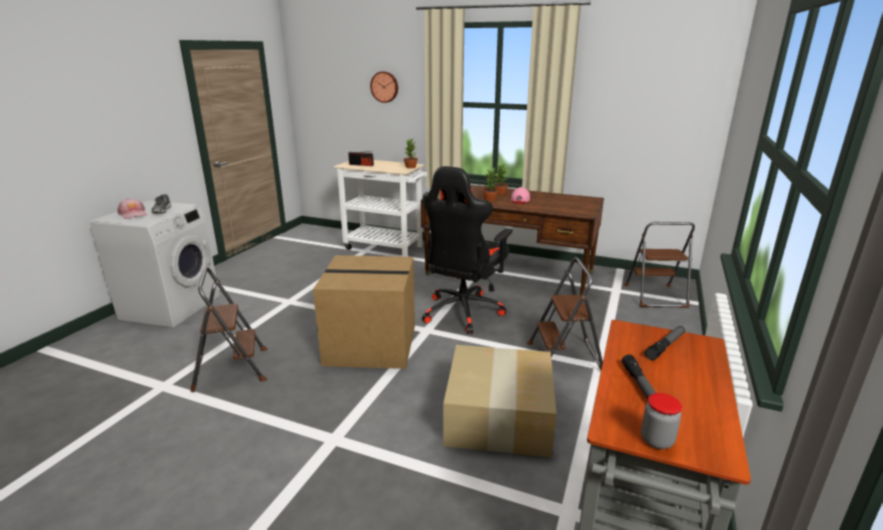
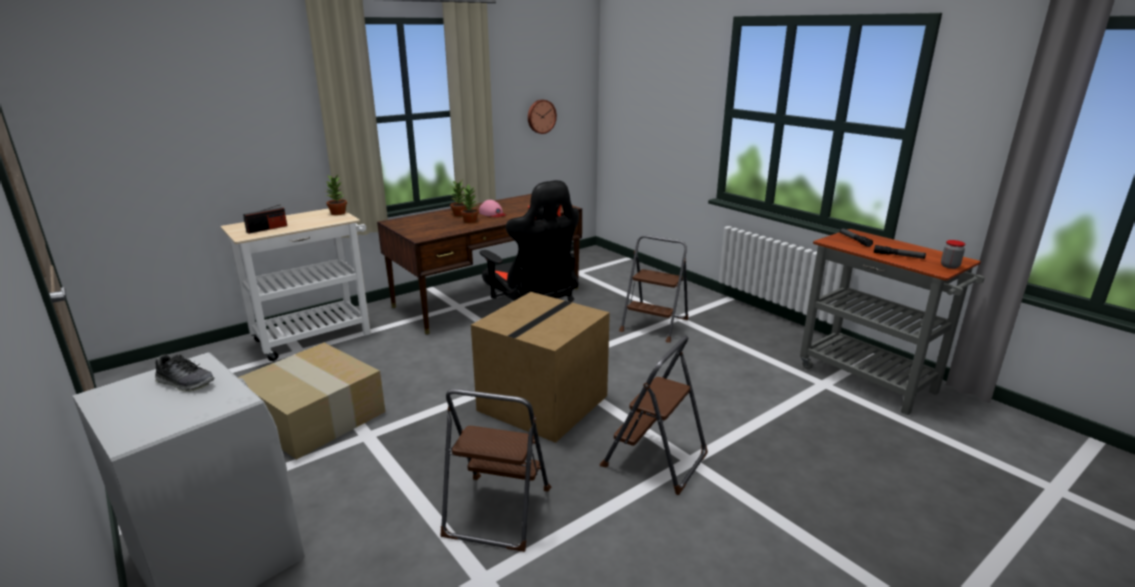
camera: 60 degrees left, 0 degrees up
pink cap [117,198,147,219] -> none
wall clock [370,71,398,103] -> wall clock moved to [528,100,557,134]
cardboard box [443,345,557,457] -> cardboard box moved to [238,343,385,460]
brown step ladder [624,222,695,308] -> brown step ladder moved to [600,335,708,495]

